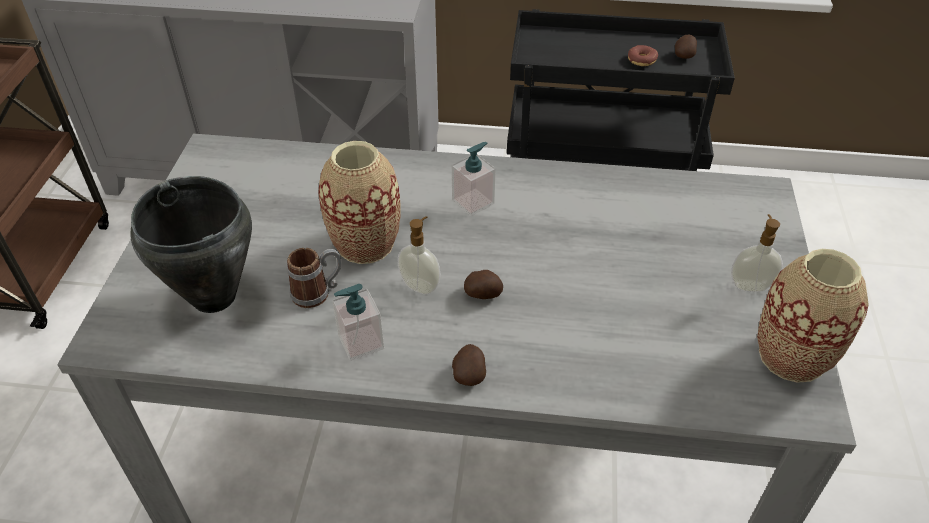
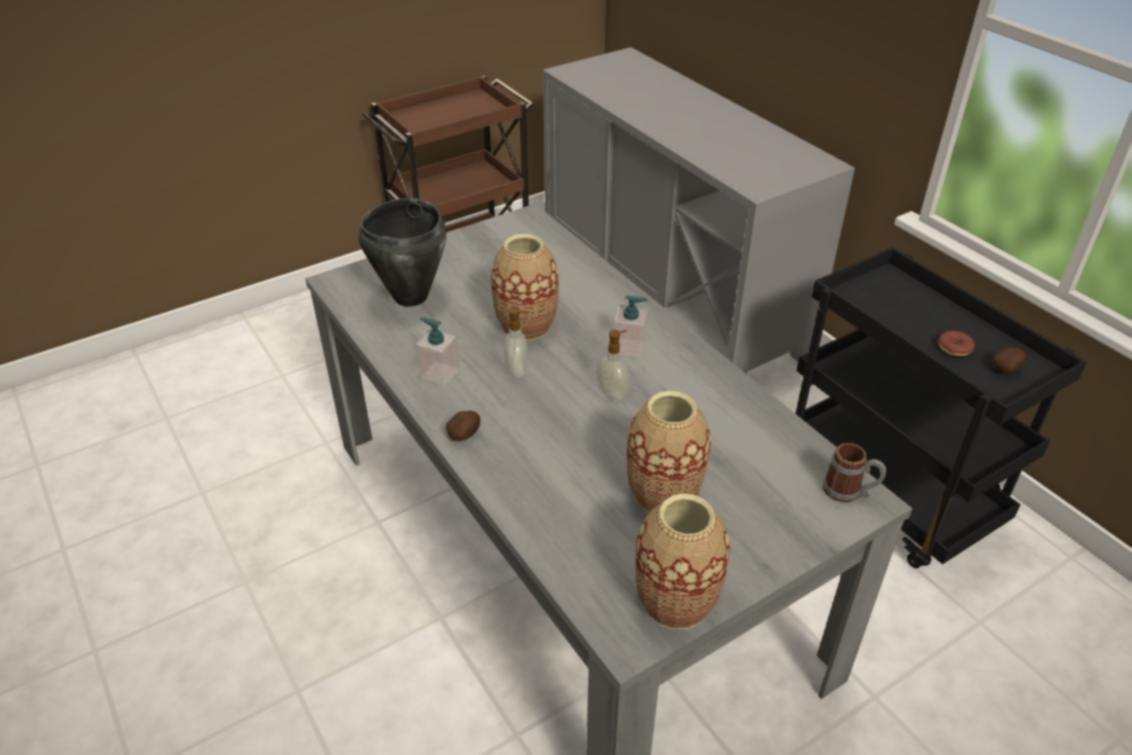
camera: 50 degrees right, 5 degrees down
mug [287,248,342,308] -> mug moved to [823,443,886,502]
potato [464,270,503,299] -> none
soap dispenser [731,214,783,292] -> soap dispenser moved to [596,330,630,401]
none -> vase [627,391,711,513]

